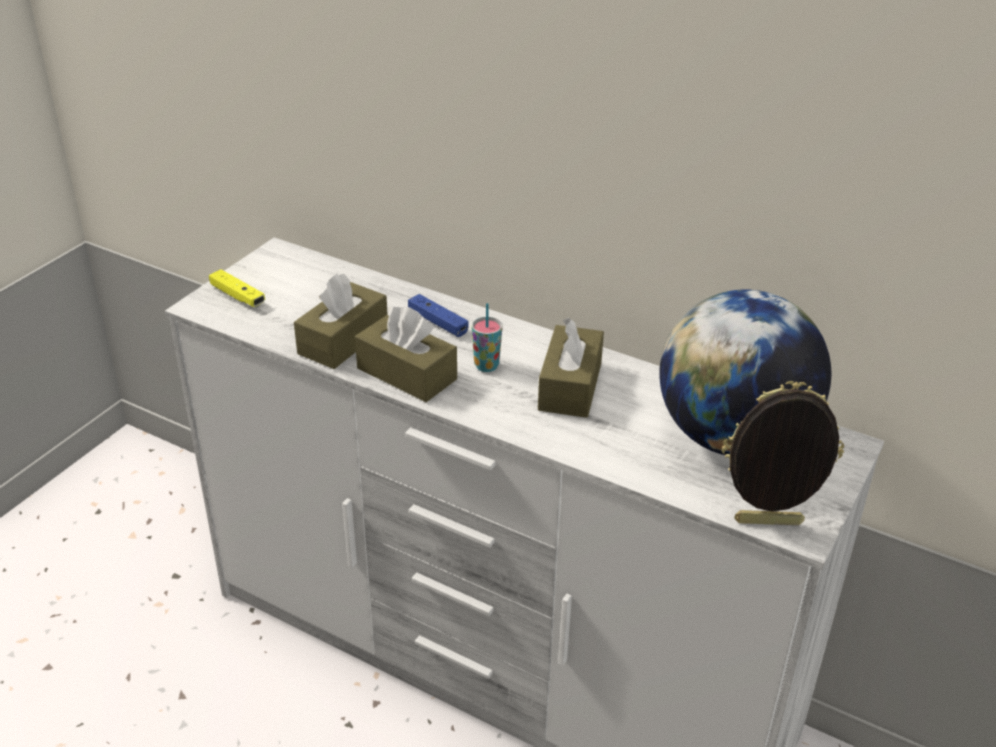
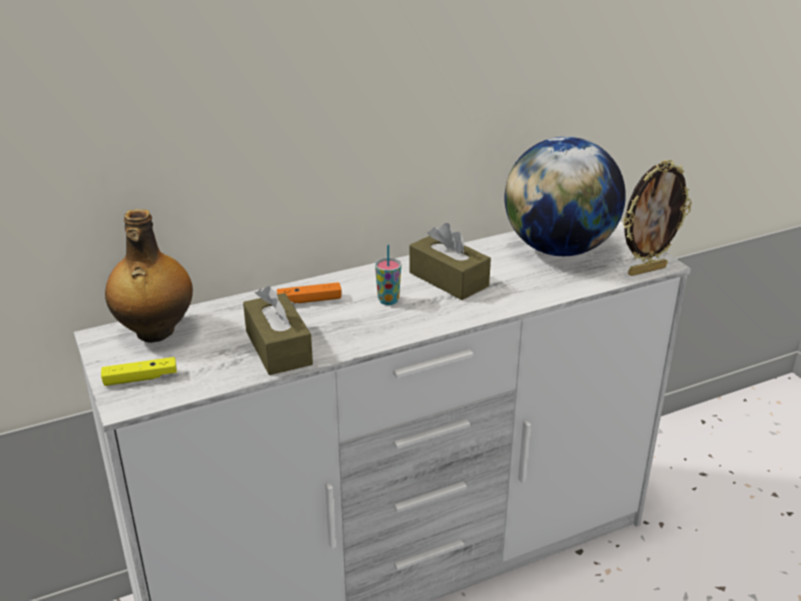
camera: 55 degrees left, 5 degrees down
brown tissue box [355,306,457,402] -> none
blue game controller [408,294,469,337] -> orange game controller [277,282,342,304]
picture frame [722,381,844,525] -> picture frame turned 150 degrees counterclockwise [623,160,692,276]
none -> bottle [105,209,193,343]

